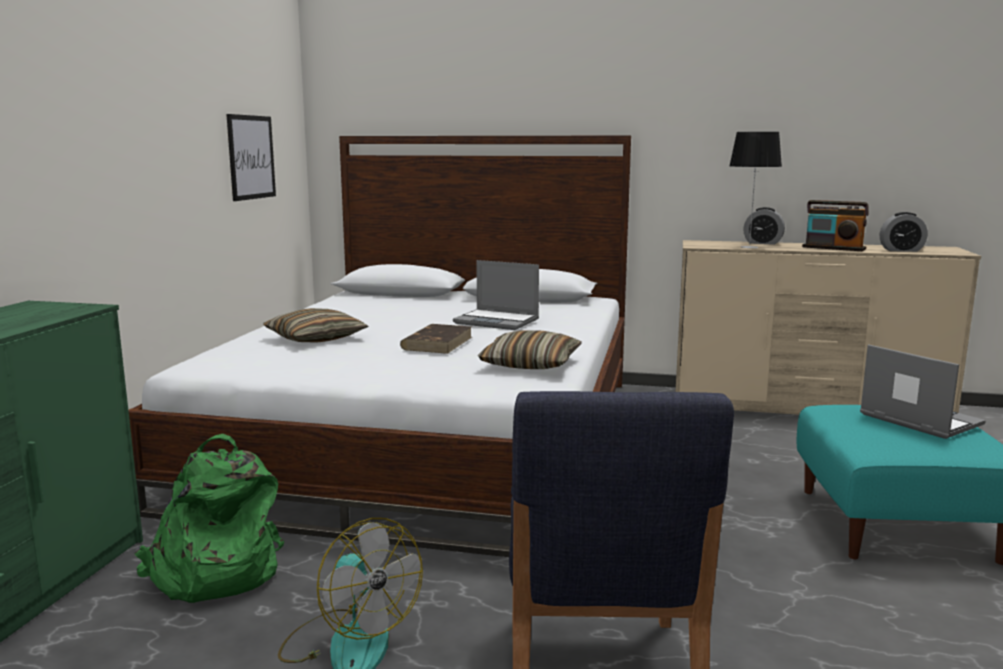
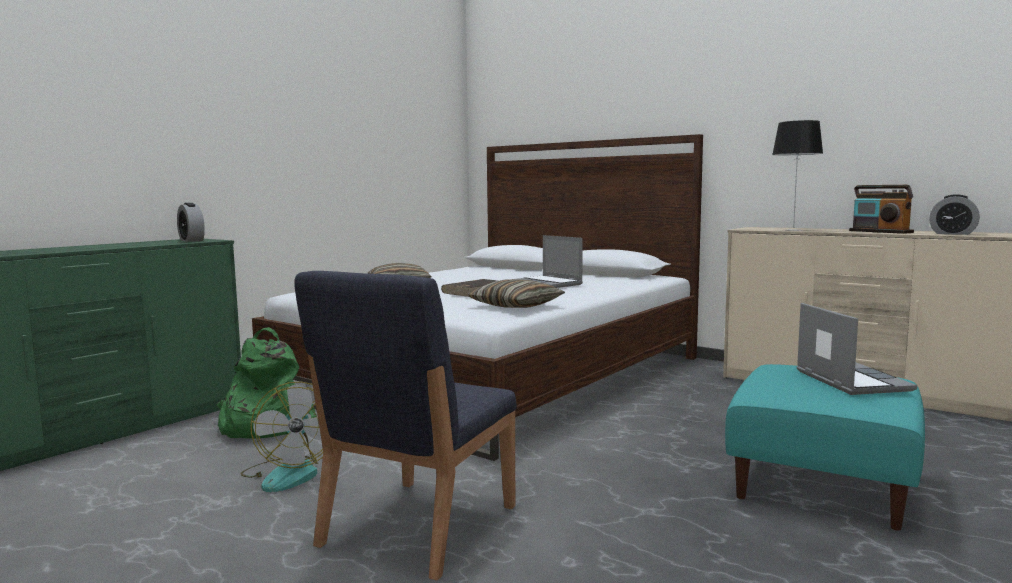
camera: 25 degrees right, 5 degrees down
picture [226,114,276,201] -> none
alarm clock [743,207,785,245] -> alarm clock moved to [177,203,205,242]

